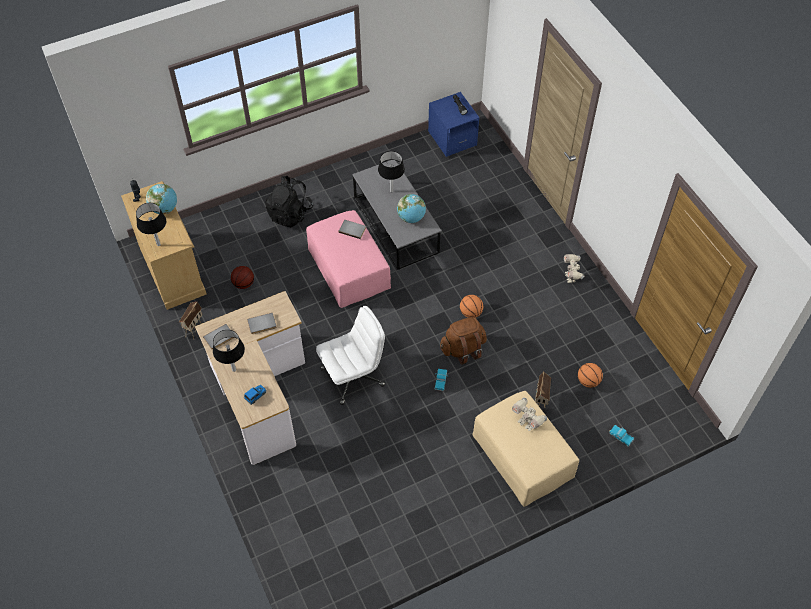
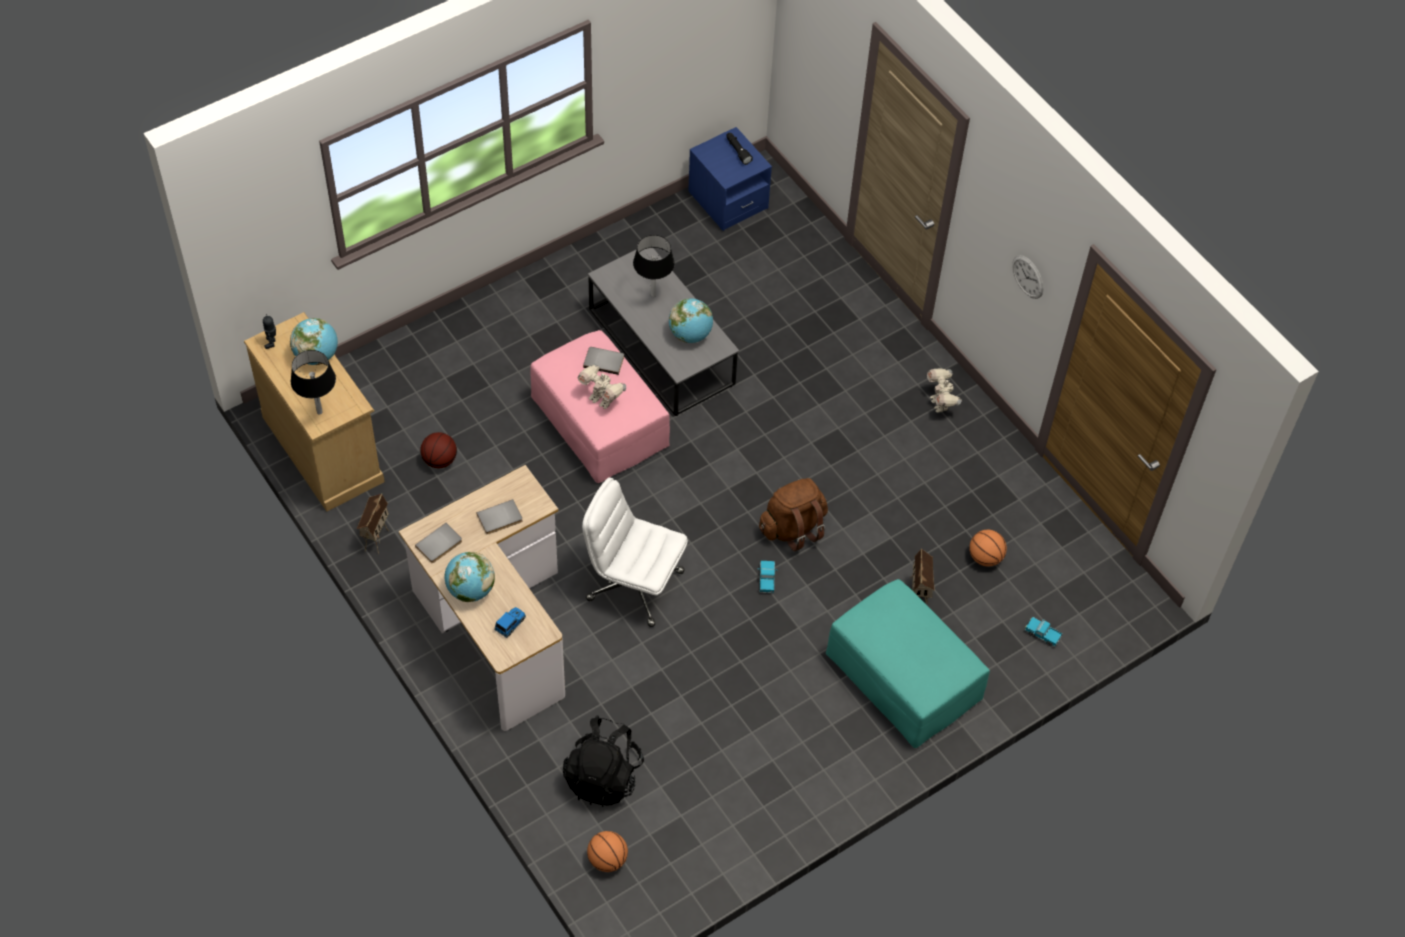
camera: 10 degrees left, 0 degrees up
black table lamp [213,330,245,372] -> globe [445,552,495,602]
black backpack [265,176,313,227] -> black backpack moved to [563,716,644,807]
white office chair [316,306,385,405] -> white office chair turned 120 degrees counterclockwise [582,478,688,627]
basketball [460,295,483,318] -> basketball moved to [587,831,628,872]
beige ottoman [473,391,579,507] -> turquoise ottoman [826,579,990,748]
toy robot [512,398,547,431] -> toy robot moved to [578,364,626,409]
none -> wall clock [1012,255,1044,299]

